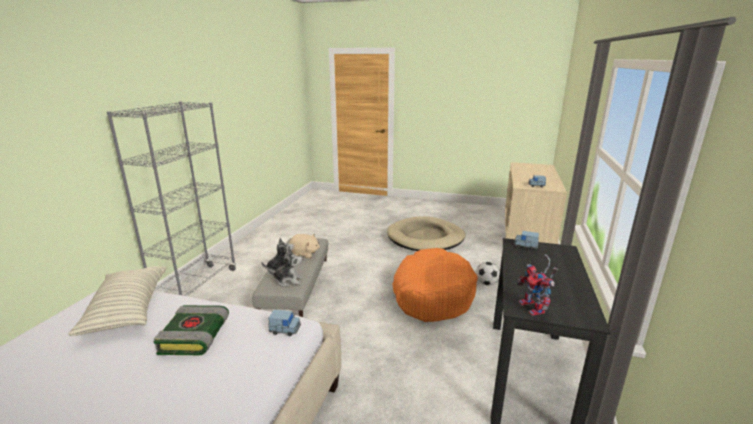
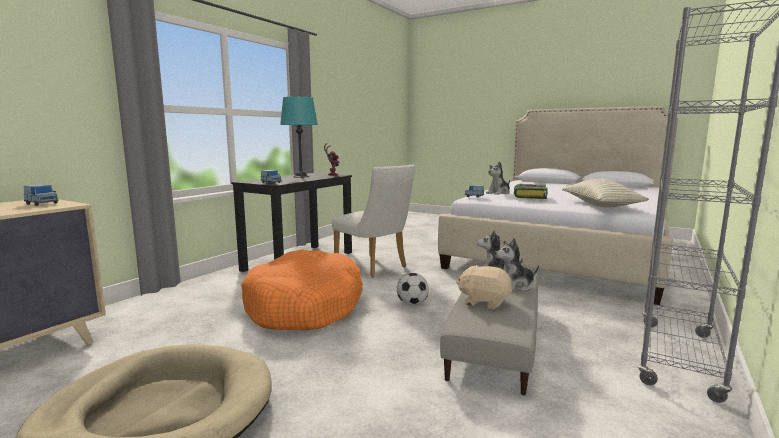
camera: 165 degrees left, 10 degrees down
football [476,262,500,285] -> football moved to [397,273,429,306]
none -> turquoise table lamp [280,97,318,178]
none -> white chair [332,164,416,278]
none -> plush toy [486,161,510,195]

